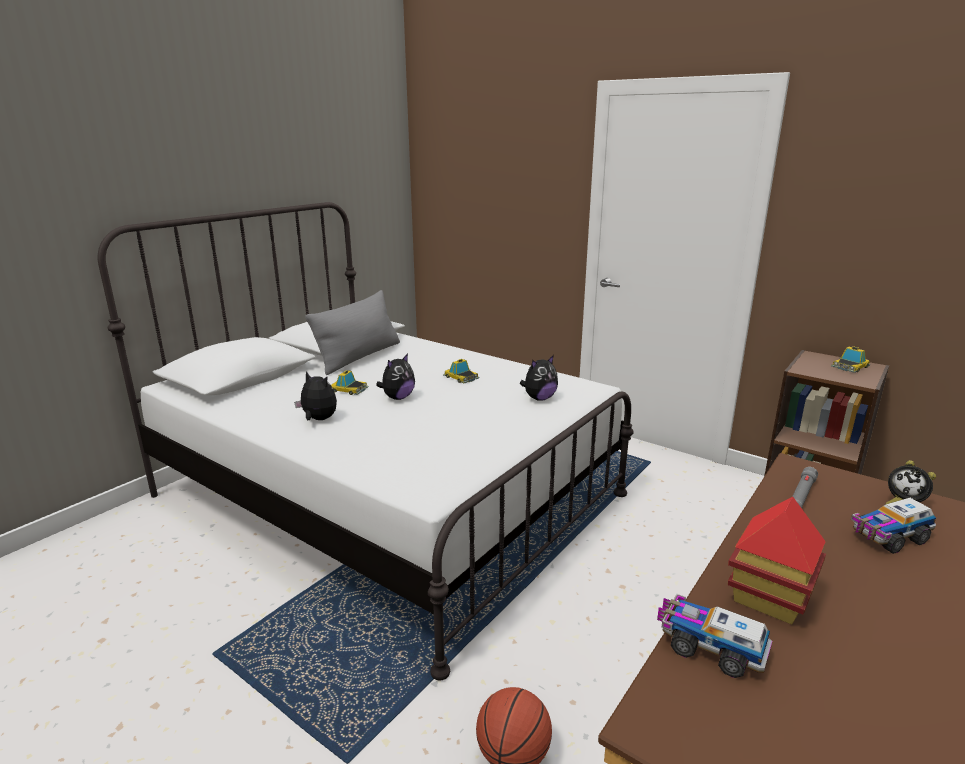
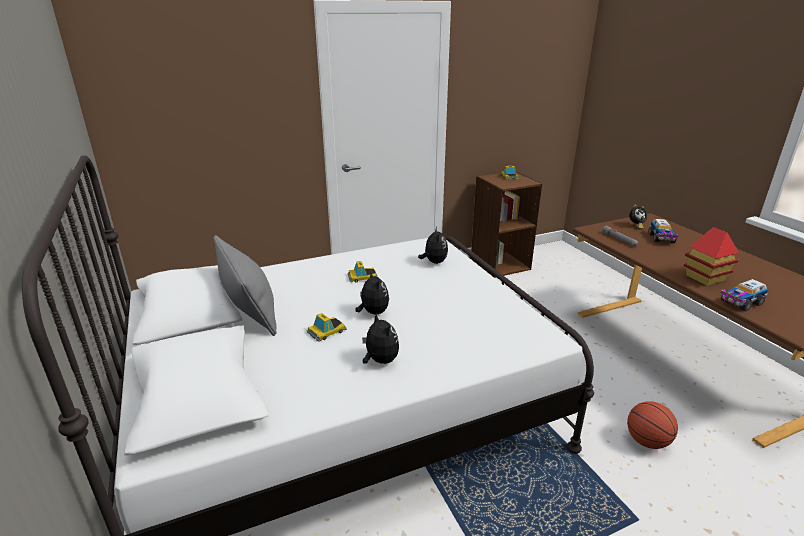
camera: 60 degrees left, 5 degrees up
plush toy [294,371,337,421] -> plush toy turned 90 degrees clockwise [362,312,399,364]

